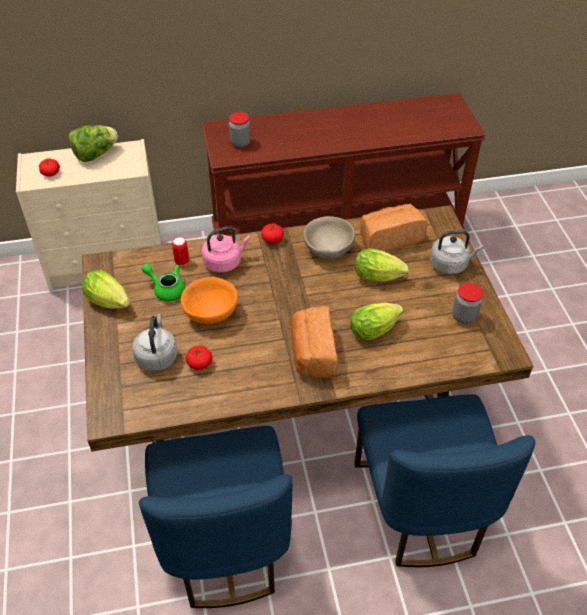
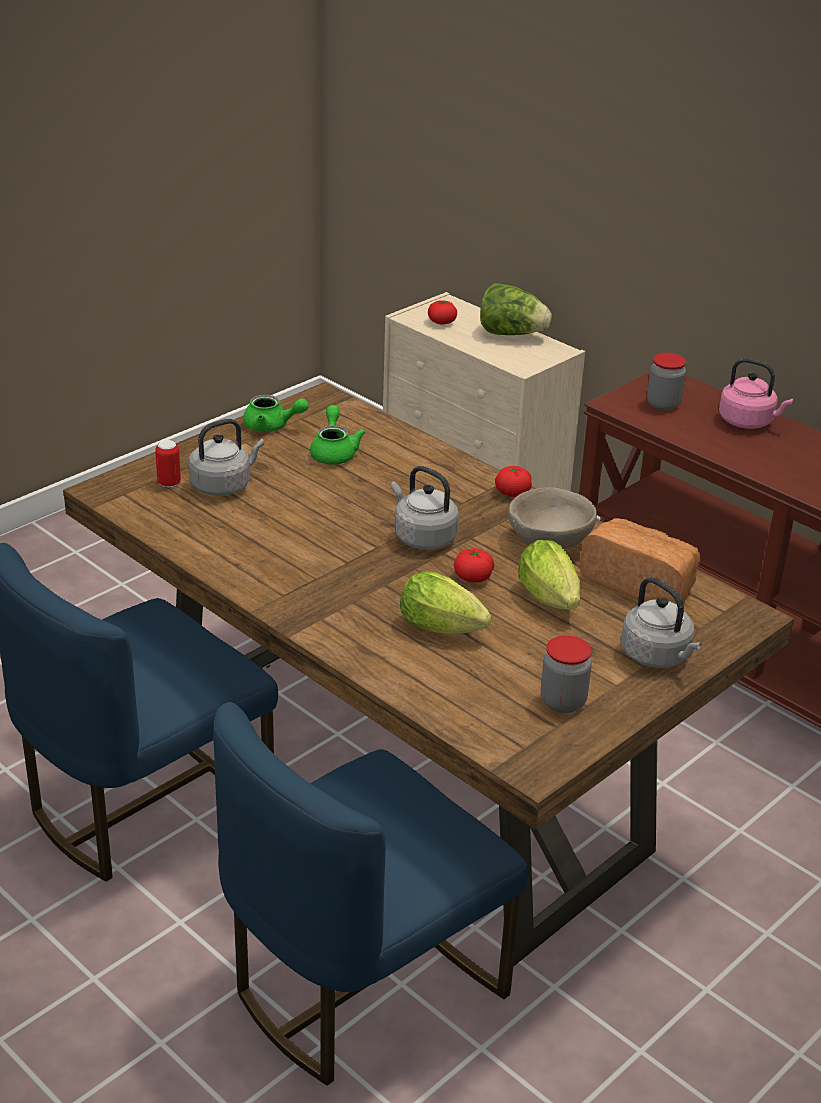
camera: 55 degrees right, 15 degrees down
lettuce [82,270,130,309] -> green teapot [243,395,309,432]
can [172,237,189,266] -> can moved to [155,440,181,488]
orange bowl [181,277,238,324] -> none
tomato [185,345,213,370] -> tomato moved to [454,548,494,582]
pink kettle [202,226,251,273] -> pink kettle moved to [719,358,793,429]
bread [291,306,337,378] -> none
none -> grey kettle [391,466,459,550]

